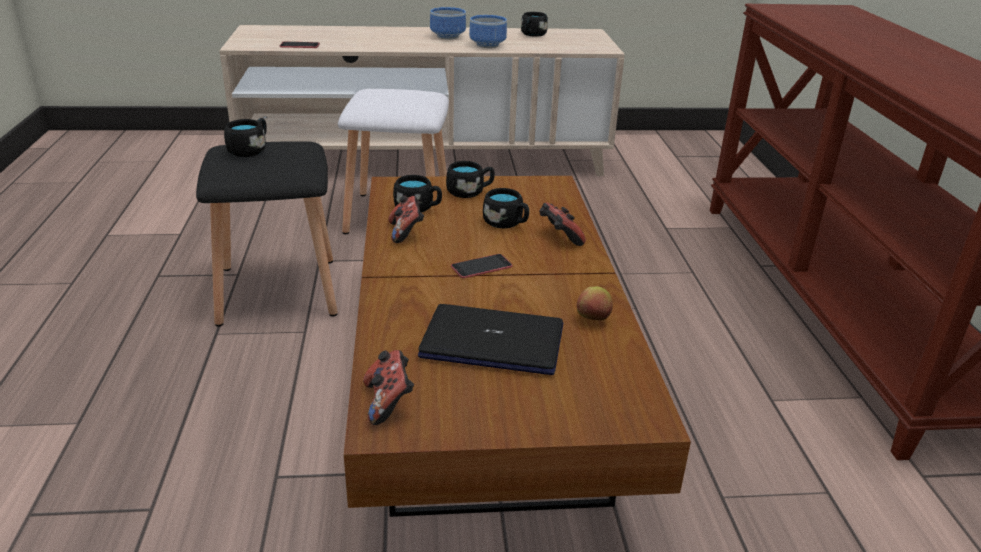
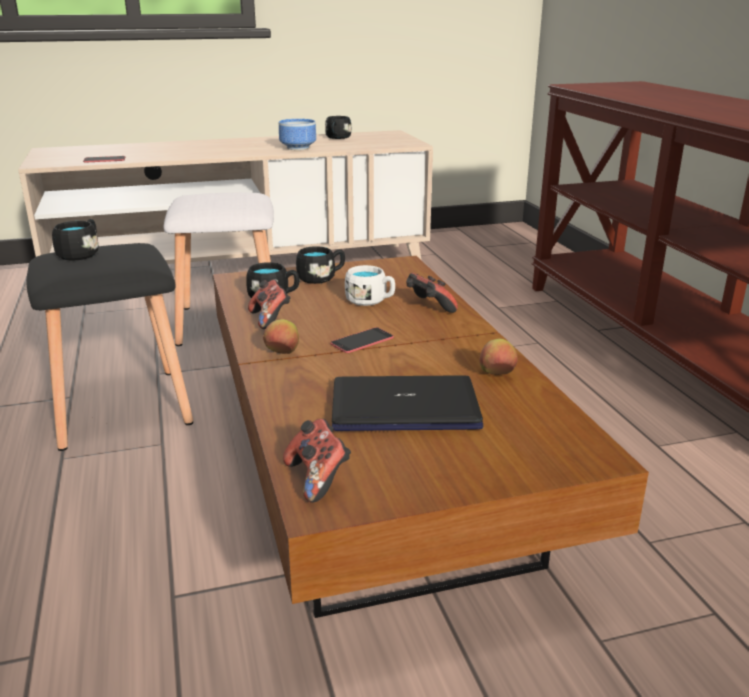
camera: 10 degrees left, 5 degrees down
bowl [430,7,466,39] -> none
black mug [483,188,529,228] -> white mug [345,265,395,306]
none -> apple [263,319,299,354]

